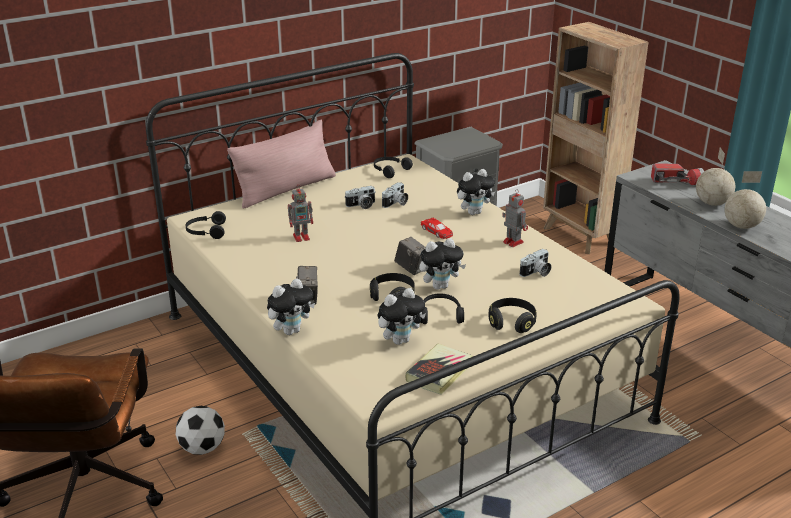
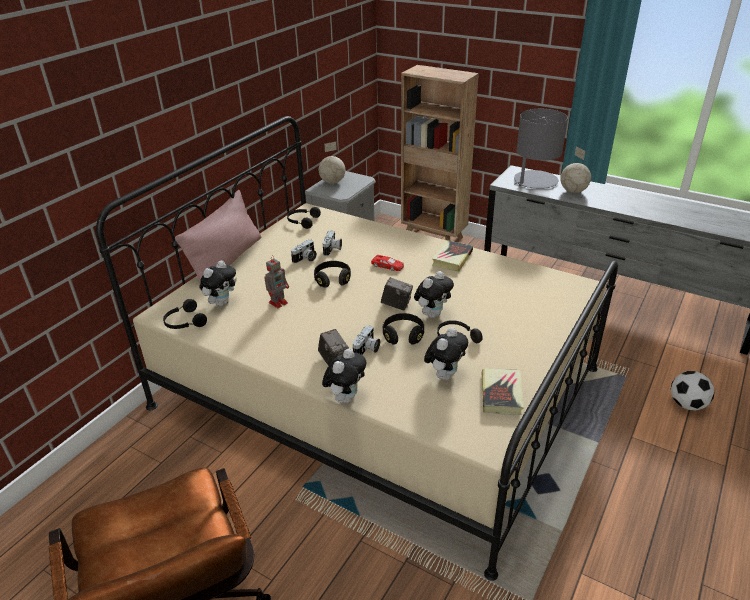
camera: 25 degrees left, 5 degrees up
football [176,406,225,455] -> football moved to [670,371,715,411]
plush toy [457,169,495,215] -> plush toy moved to [200,260,237,306]
black headphones [488,298,537,333] -> black headphones moved to [314,261,351,288]
toy robot [502,189,528,247] -> book [432,240,473,272]
camera [520,249,551,277] -> camera moved to [353,325,380,355]
flashlight [651,164,704,185] -> grey table lamp [514,109,568,189]
globe [724,171,766,229] -> globe moved to [319,142,345,184]

